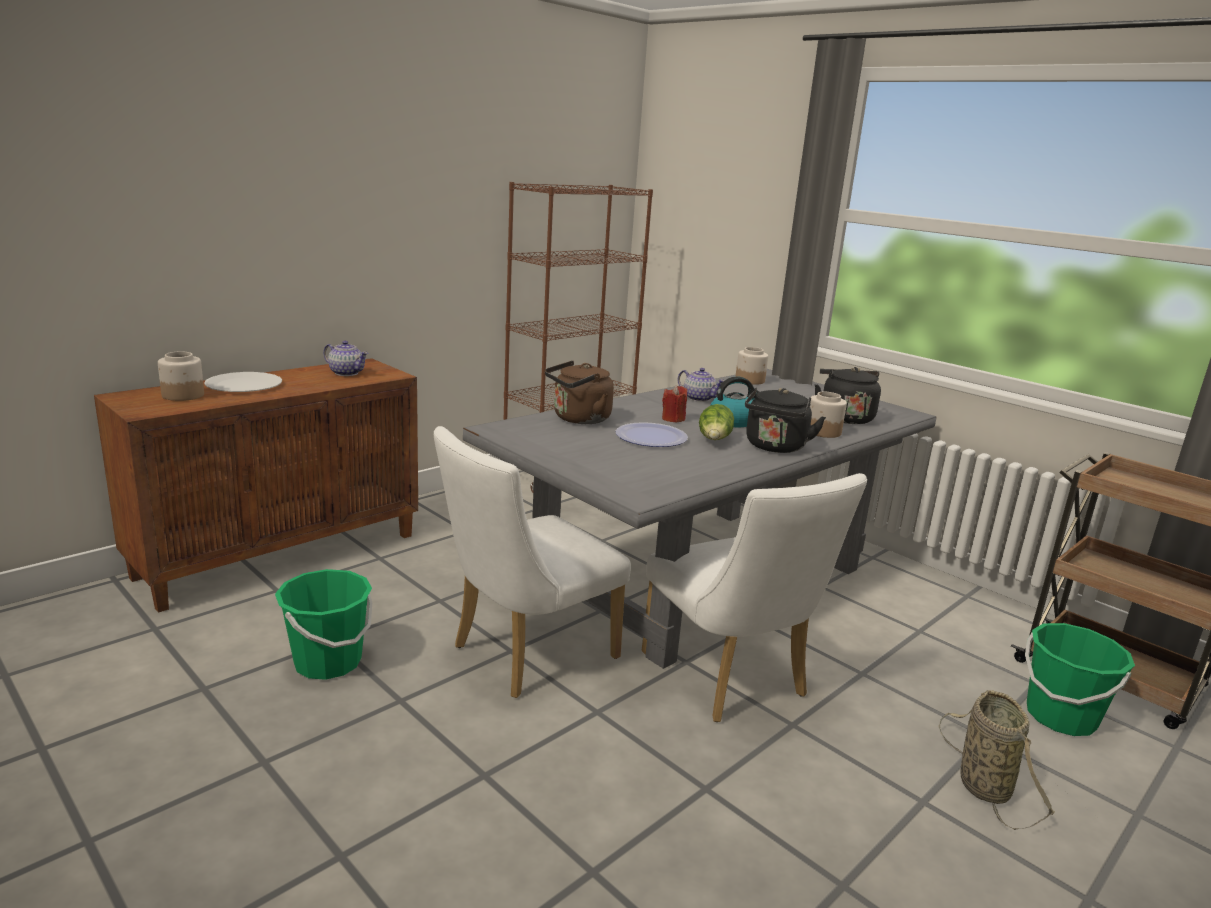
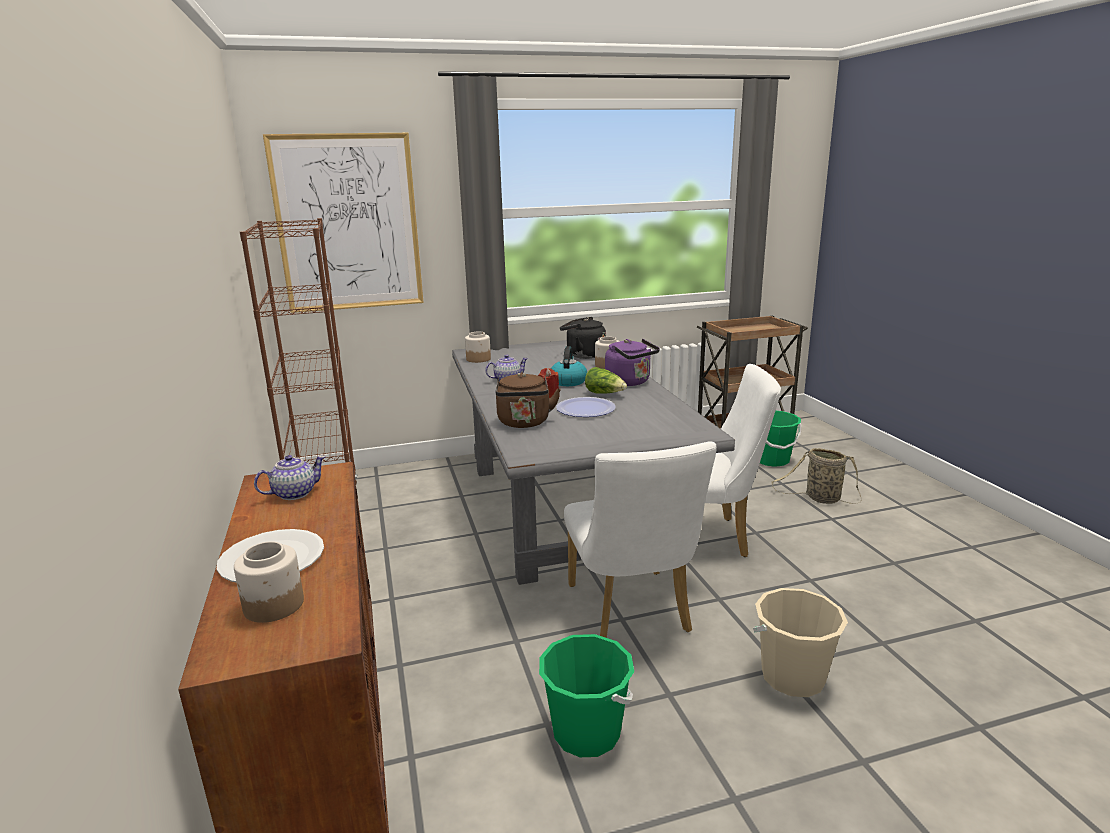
camera: 60 degrees left, 0 degrees up
black kettle [745,388,826,453] -> purple kettle [605,339,660,386]
none -> picture [263,133,424,313]
none -> beige bucket [753,588,848,697]

